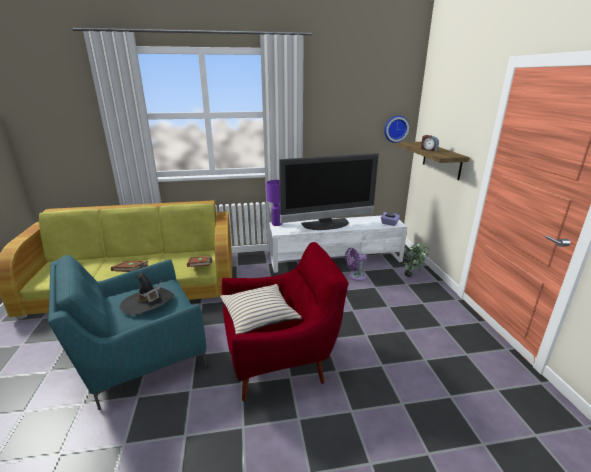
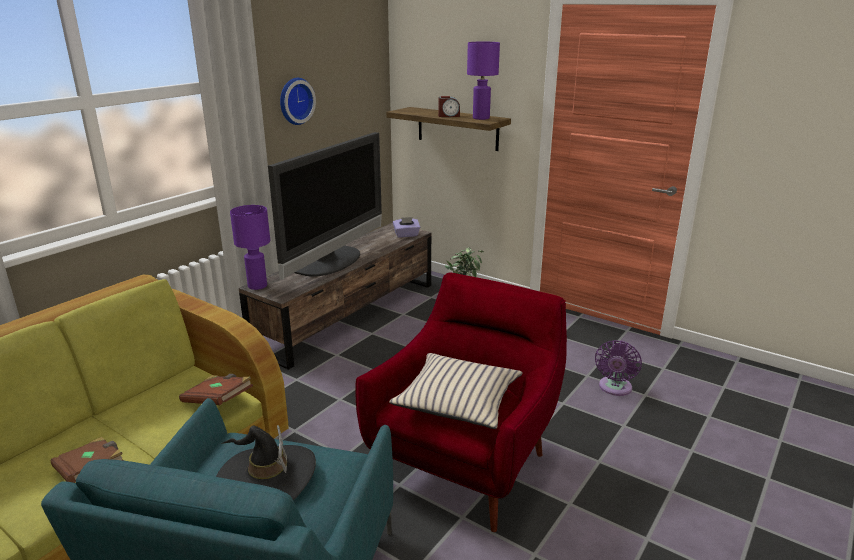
camera: 45 degrees left, 0 degrees up
white tv stand [269,216,407,273] -> brown tv stand [239,223,431,370]
purple fan [345,248,367,281] -> purple fan moved to [595,340,642,396]
wall clock [384,116,409,143] -> wall clock moved to [280,78,316,125]
none -> purple table lamp [467,42,500,120]

